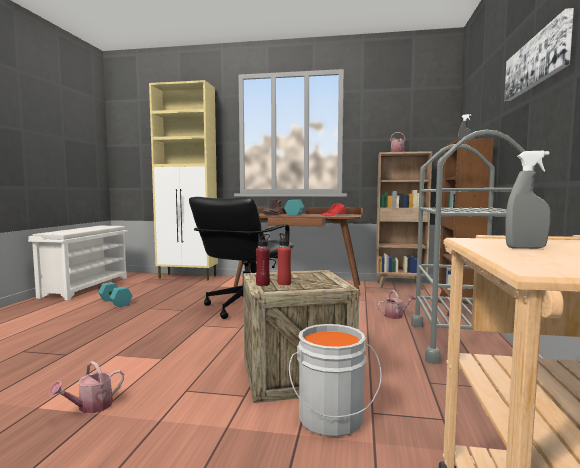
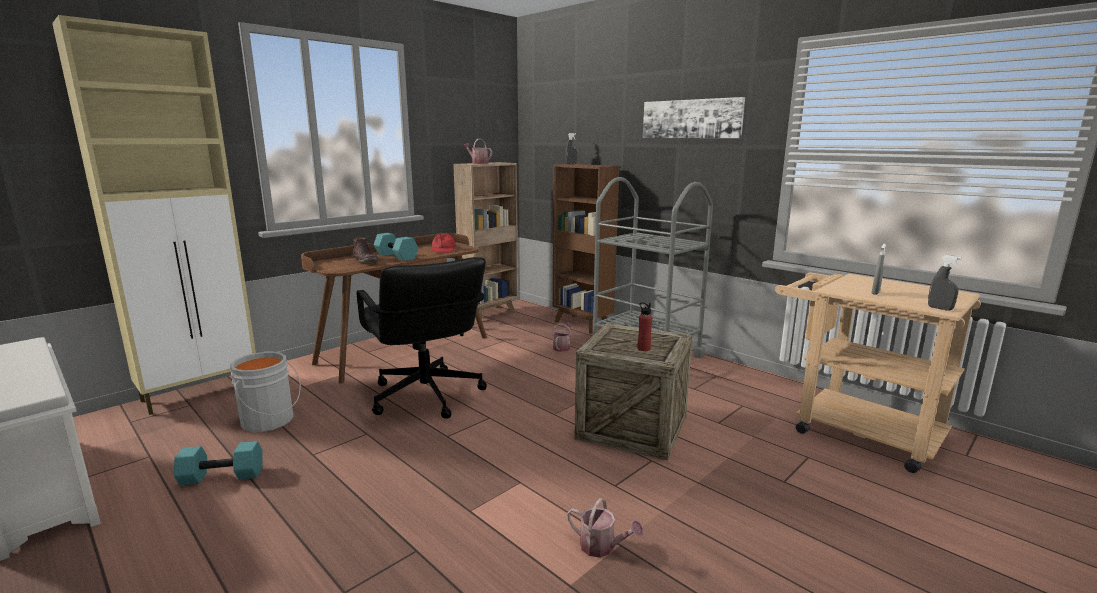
camera: 55 degrees left, 10 degrees up
watering can [49,361,124,413] -> watering can turned 45 degrees counterclockwise [567,498,643,558]
red bottle [256,234,270,286] -> none
grey bucket [289,324,382,437] -> grey bucket moved to [230,352,301,432]
none -> grey spray bottle [928,255,962,310]

